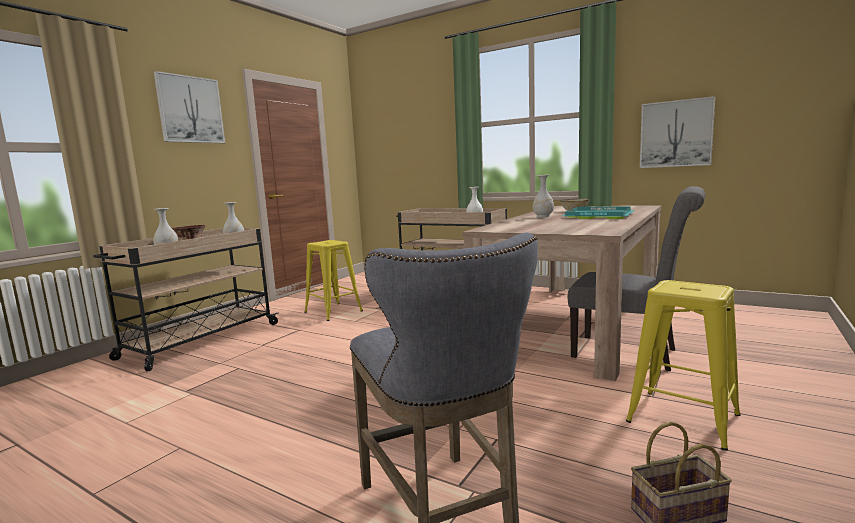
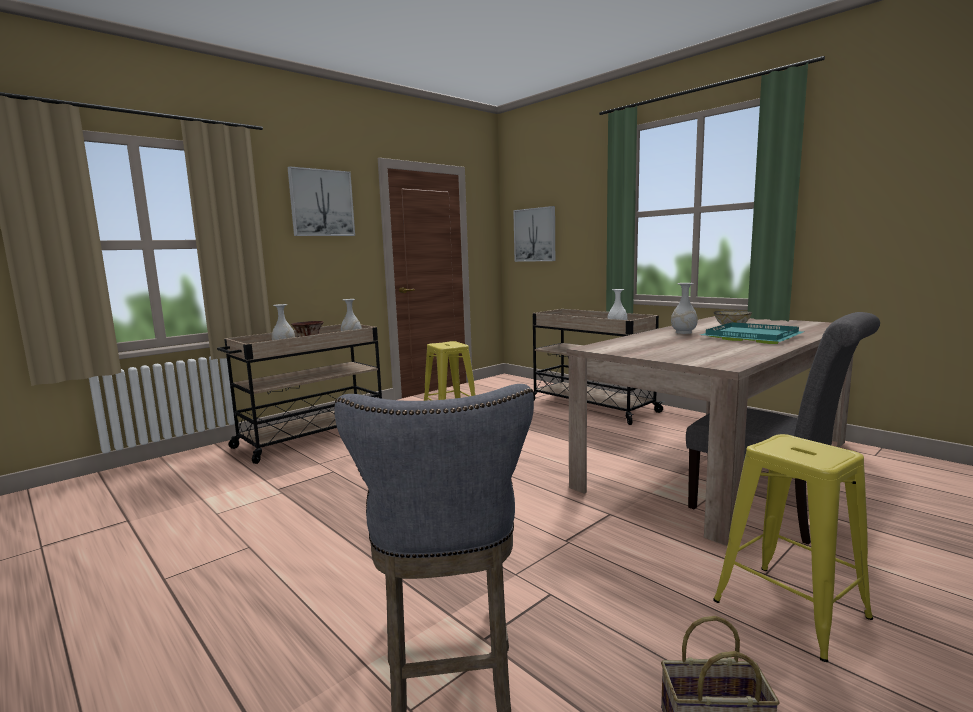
camera: 15 degrees right, 0 degrees up
picture [640,96,715,168] -> picture moved to [513,206,555,262]

